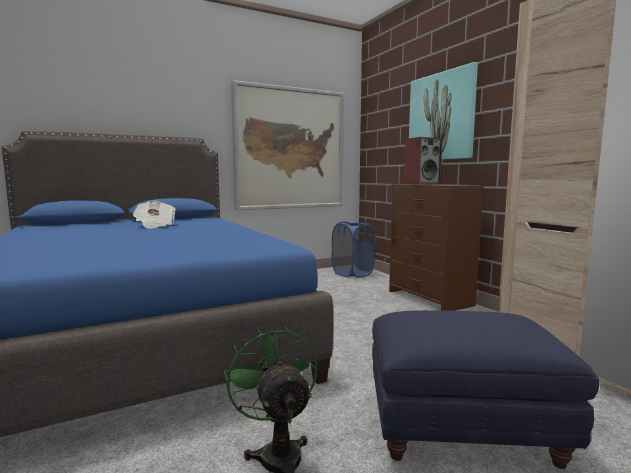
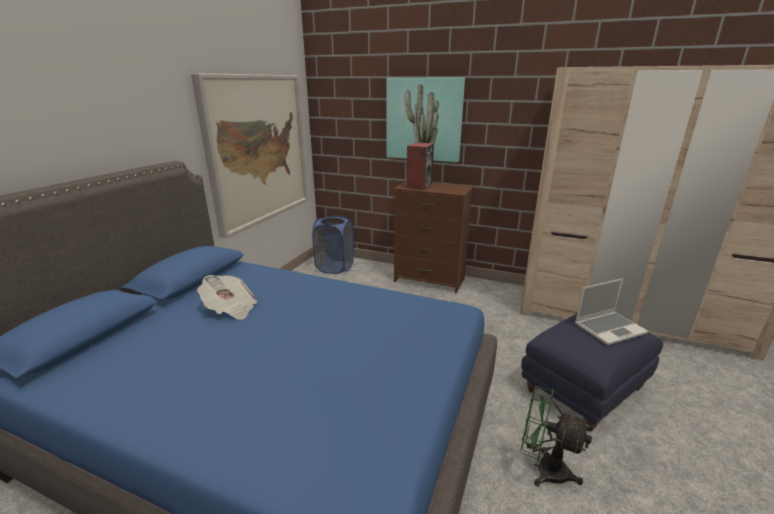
camera: 40 degrees left, 15 degrees up
none -> laptop [575,278,649,345]

